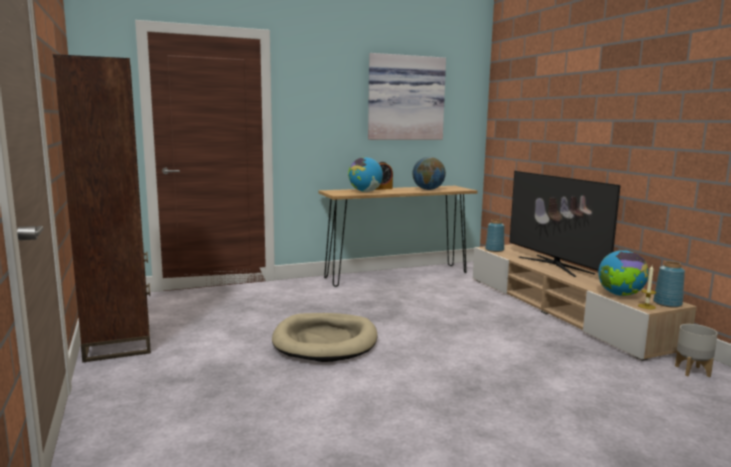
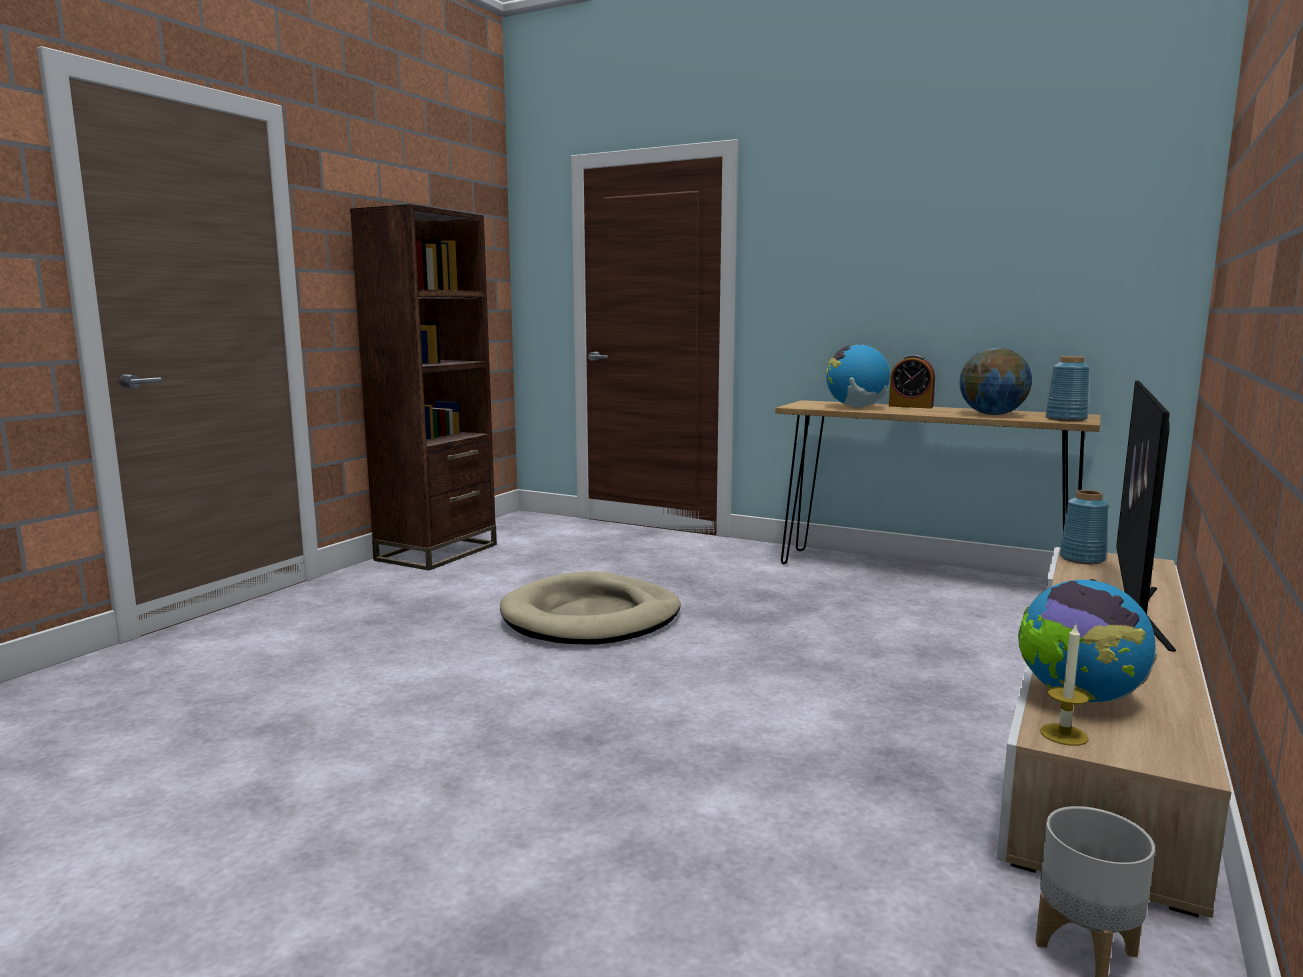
camera: 50 degrees right, 0 degrees up
picture [368,53,446,140] -> none
blue vase [653,261,685,308] -> blue vase moved to [1046,356,1090,422]

